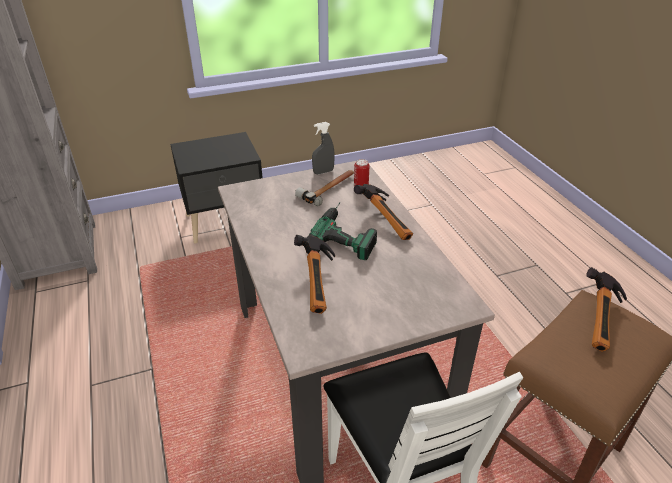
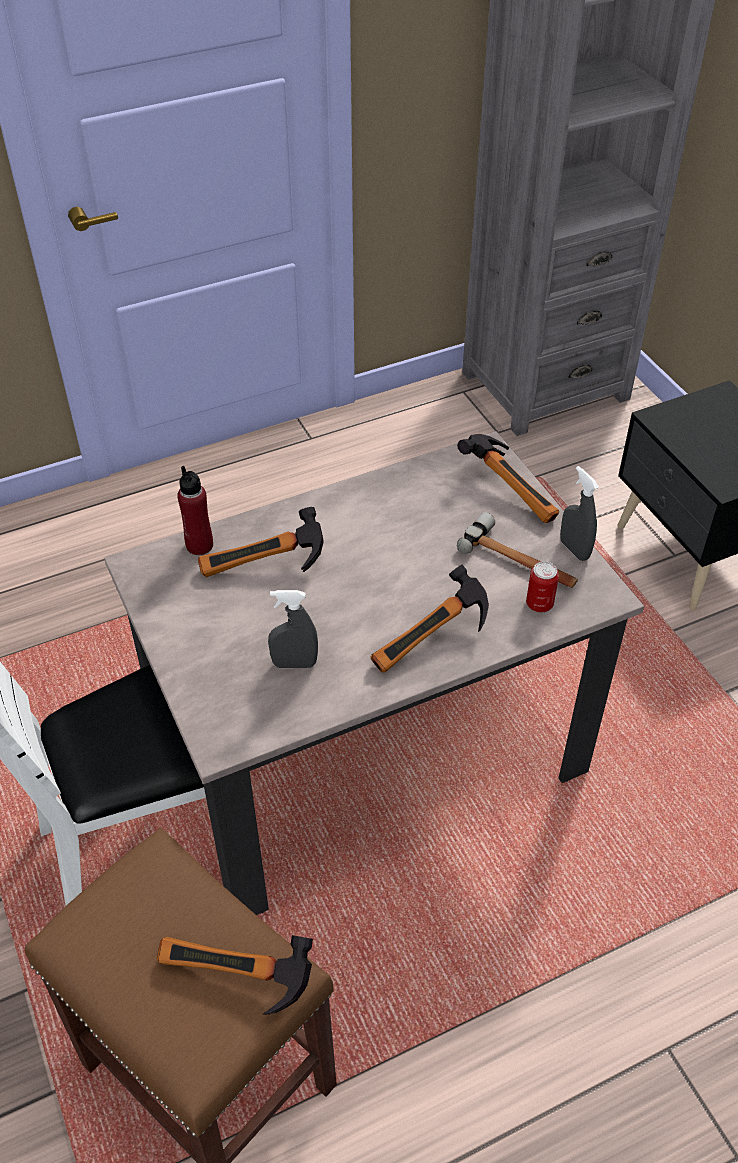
camera: 85 degrees right, 10 degrees up
power drill [308,203,377,260] -> none
none -> red bottle [177,466,213,555]
none -> grey spray bottle [268,590,318,668]
none -> hammer [457,434,559,523]

